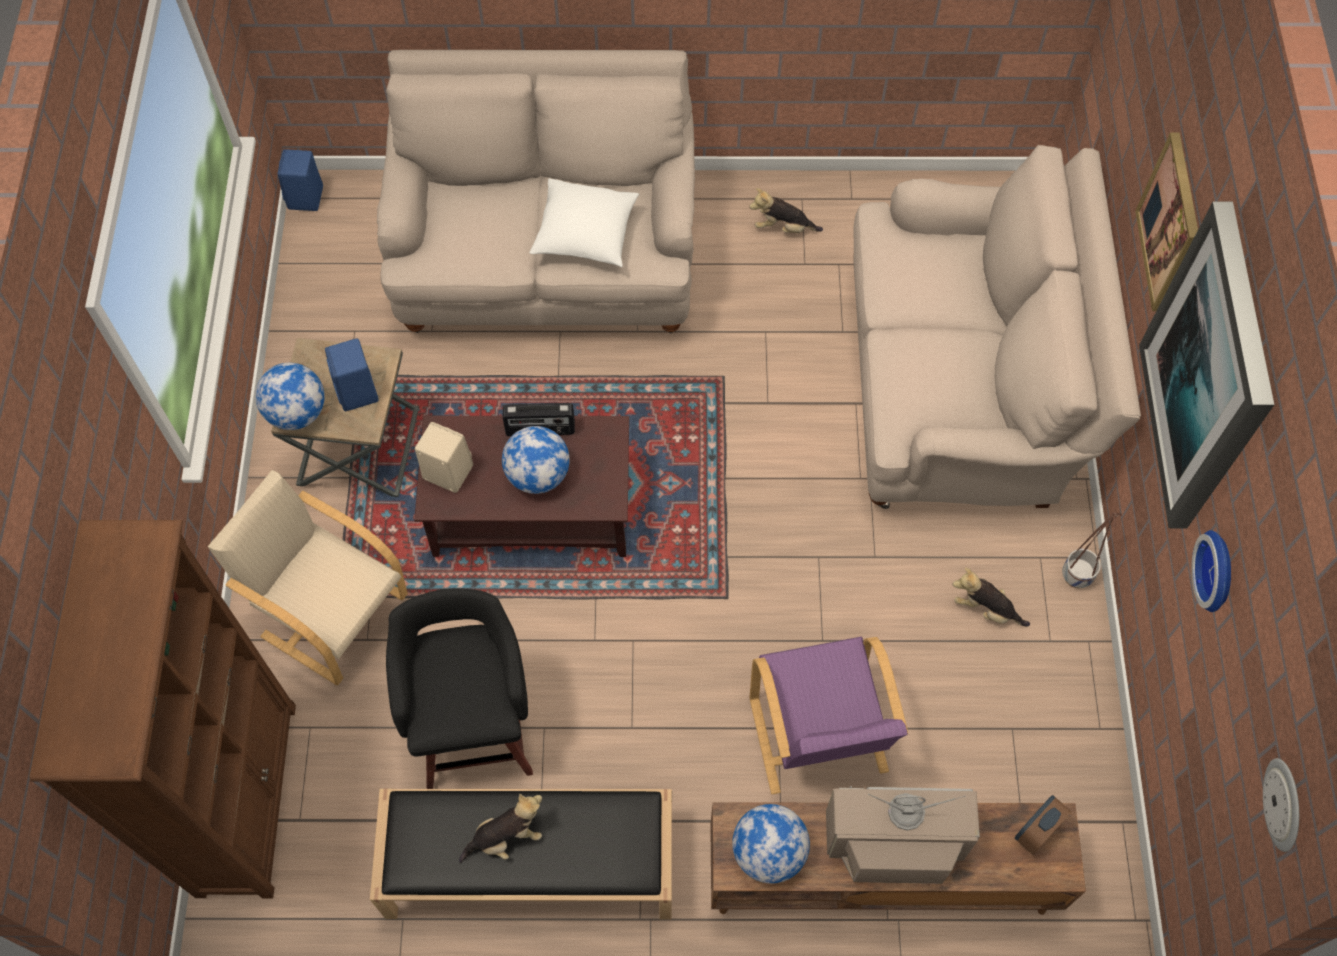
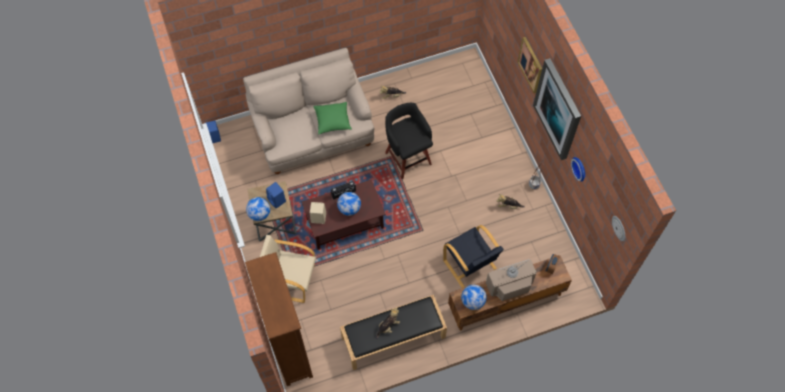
camera: 20 degrees left, 0 degrees up
black stool [386,589,533,789] -> black stool moved to [385,103,433,179]
white pillow [529,178,639,267] -> green pillow [313,102,352,134]
purple armchair [750,637,908,794] -> black armchair [443,225,504,288]
beige sofa [853,145,1141,509] -> none

